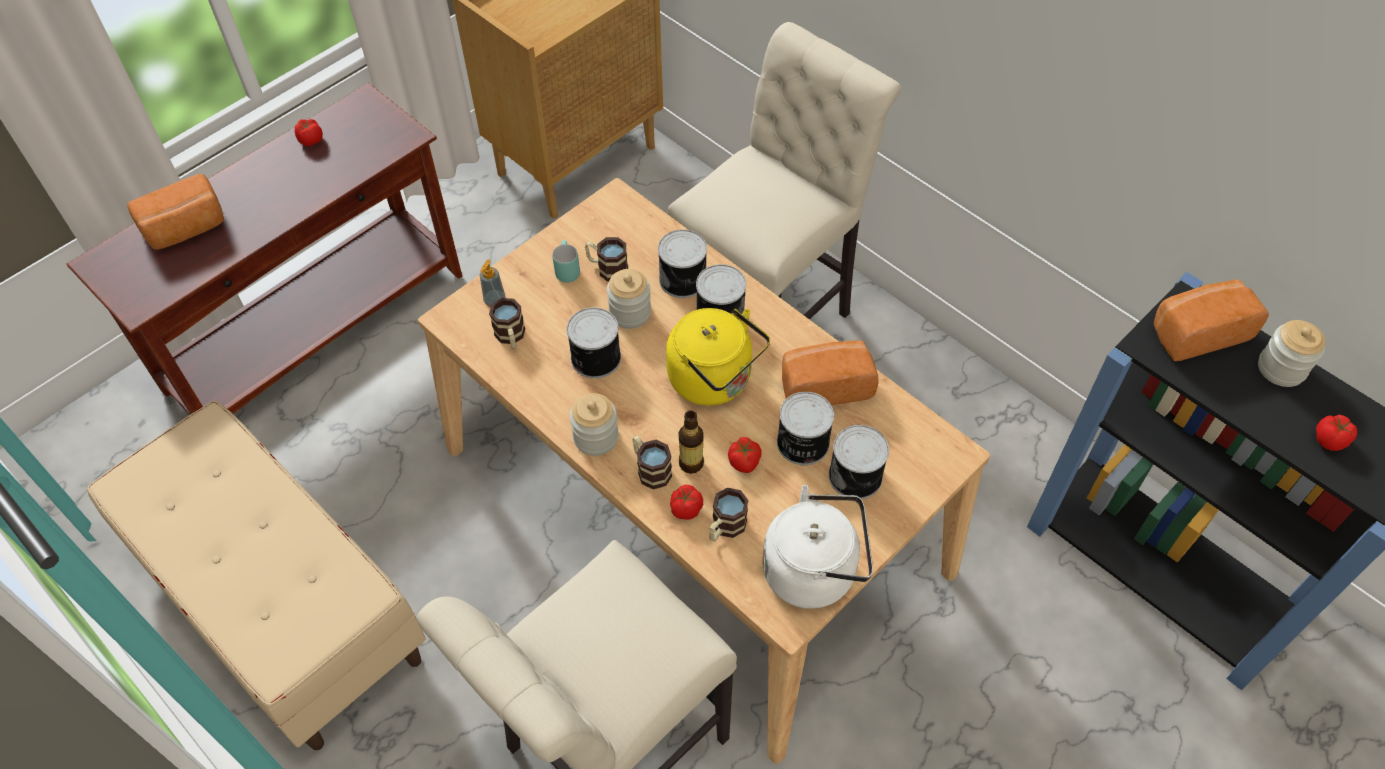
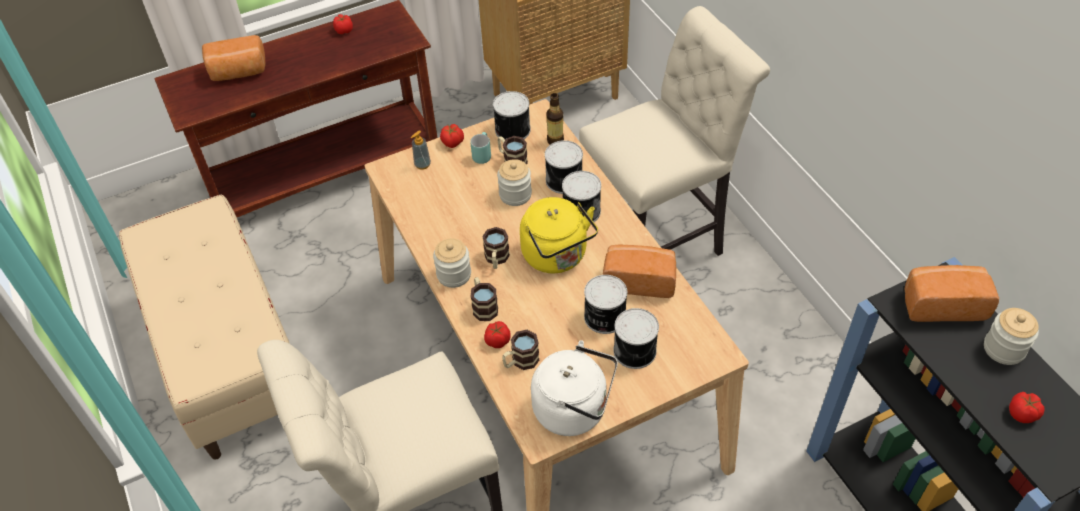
camera: 20 degrees right, 5 degrees down
mug [489,298,525,349] -> mug moved to [482,227,510,269]
can [567,307,621,379] -> can moved to [493,91,531,139]
bottle [679,410,704,474] -> bottle moved to [546,93,564,144]
tomato [728,437,762,473] -> tomato moved to [440,124,464,148]

